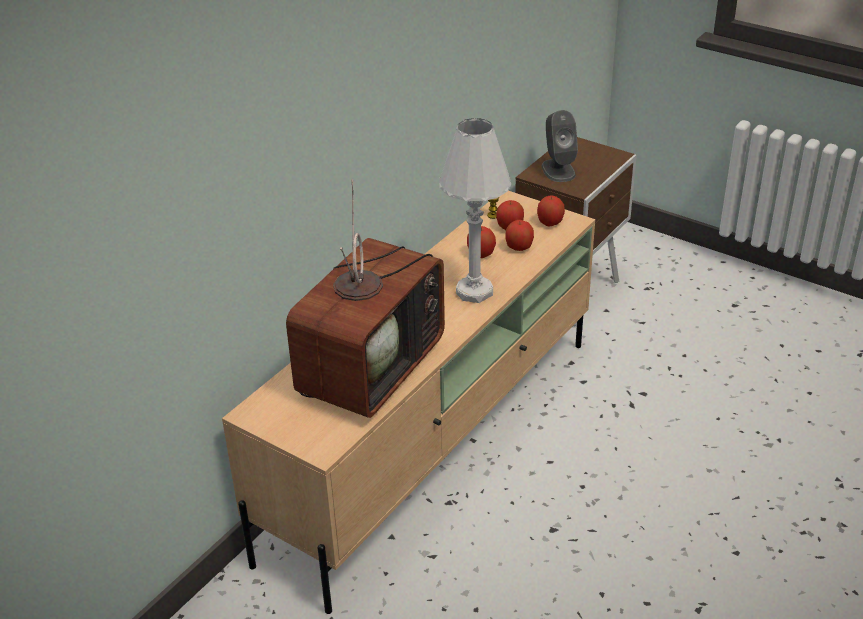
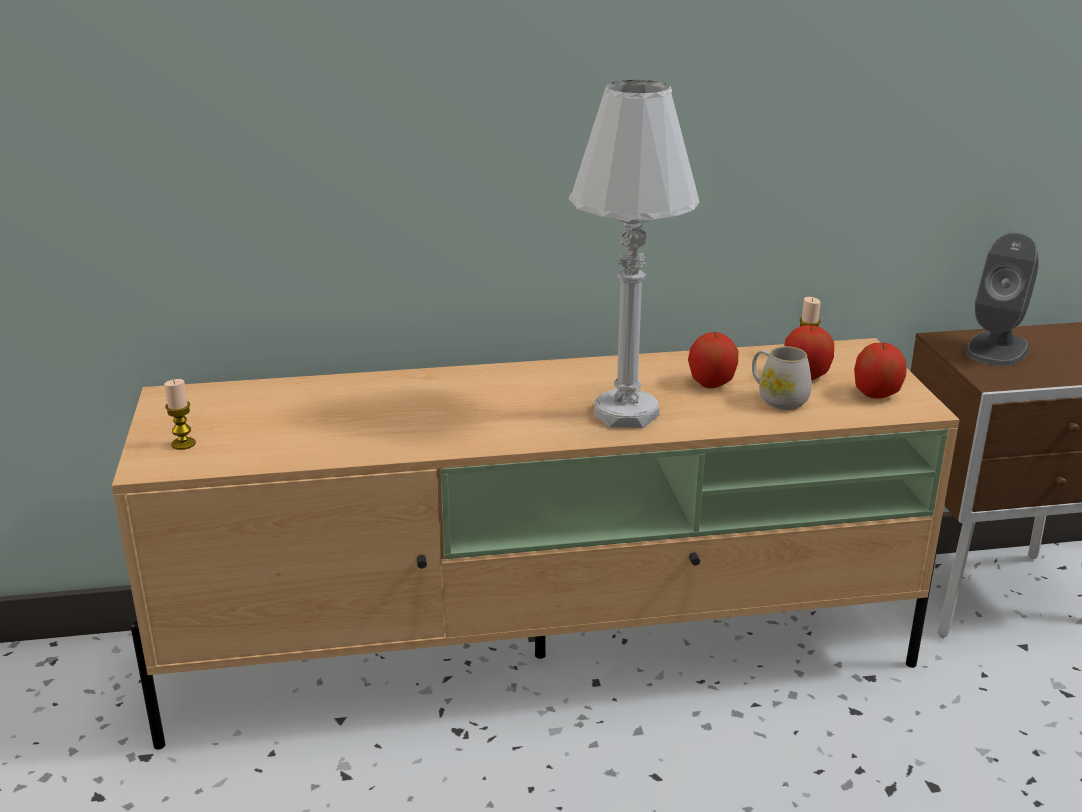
camera: 45 degrees right, 10 degrees down
television [286,179,445,418] -> none
apple [505,220,534,251] -> white mug [752,346,812,410]
none -> candle [164,379,196,450]

